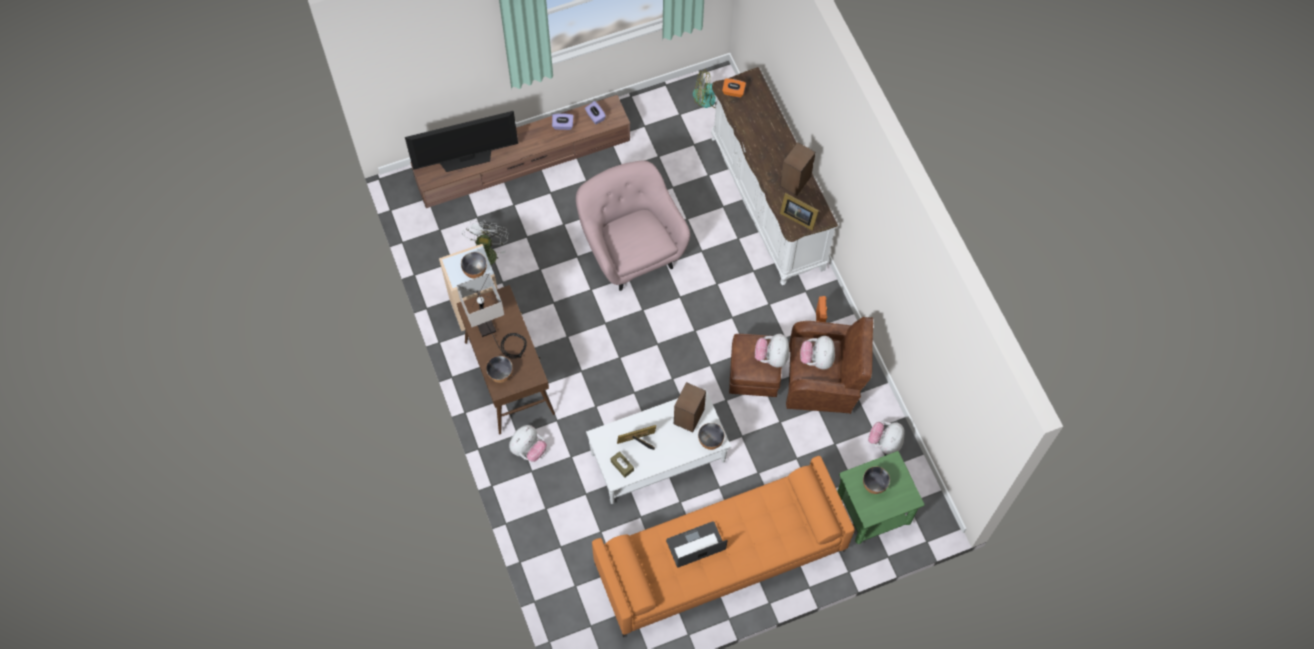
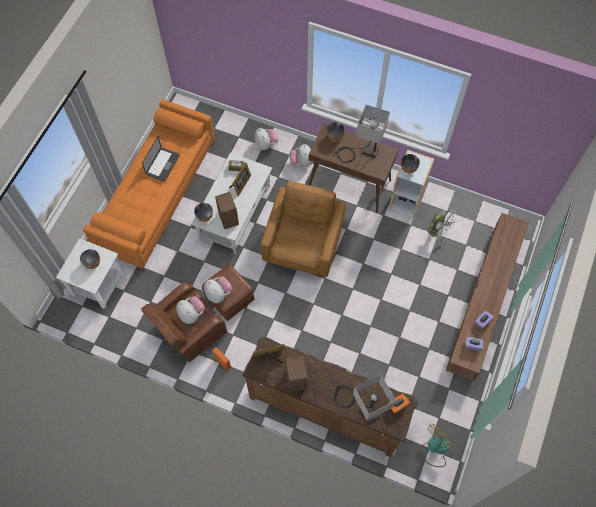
camera: 135 degrees right, 0 degrees up
television [405,111,518,172] -> none
pink armchair [576,160,690,291] -> none
green side table [837,451,925,544] -> white side table [56,238,125,309]
plush toy [868,421,904,455] -> plush toy moved to [254,128,278,150]
none -> brown armchair [261,181,346,277]
none -> table lamp [334,374,396,423]

